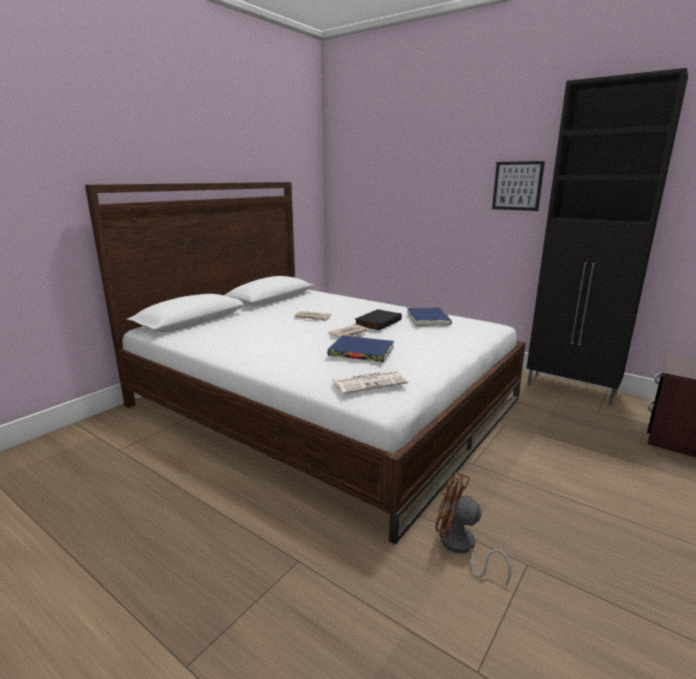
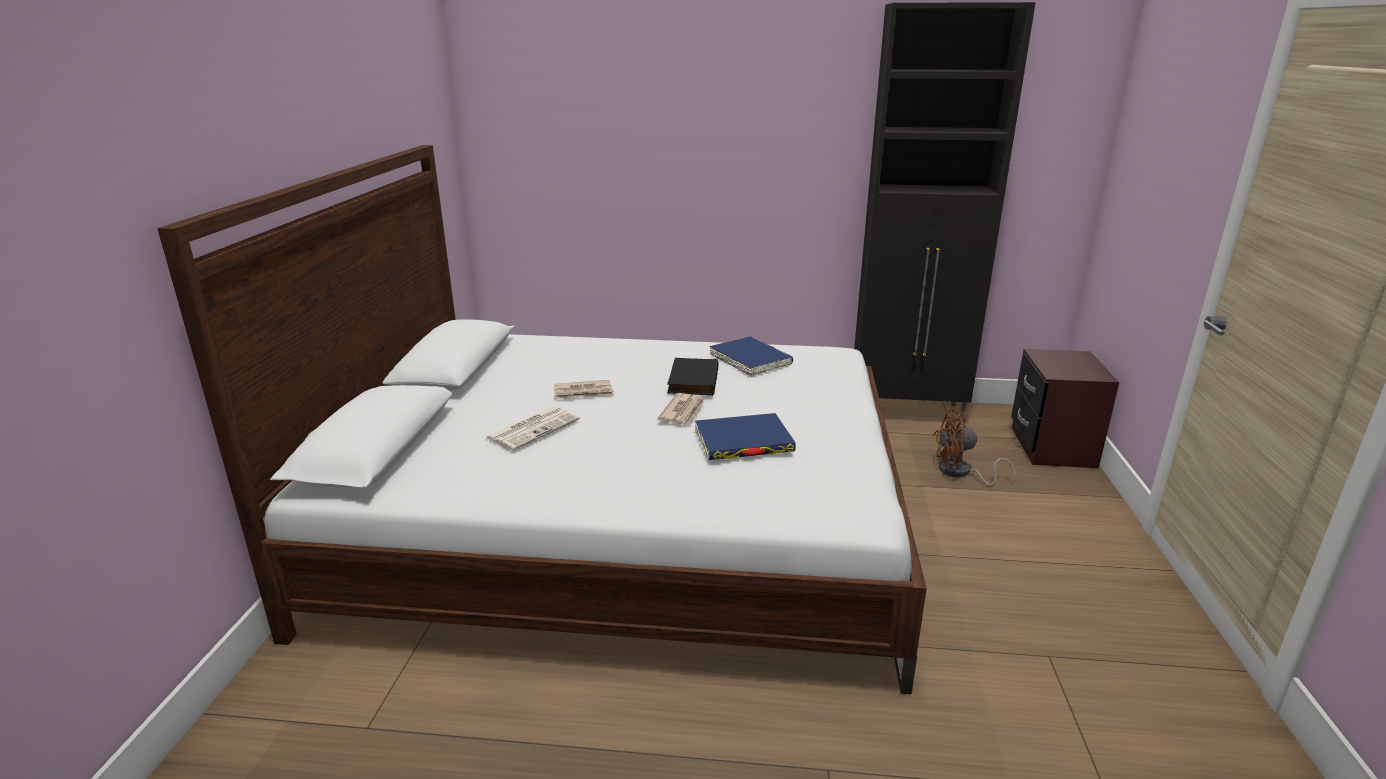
camera: 30 degrees left, 5 degrees up
newspaper [332,370,408,394] -> newspaper moved to [485,407,580,451]
brown fan [435,472,512,587] -> brown fan moved to [933,409,1016,486]
picture [492,161,545,211] -> none

